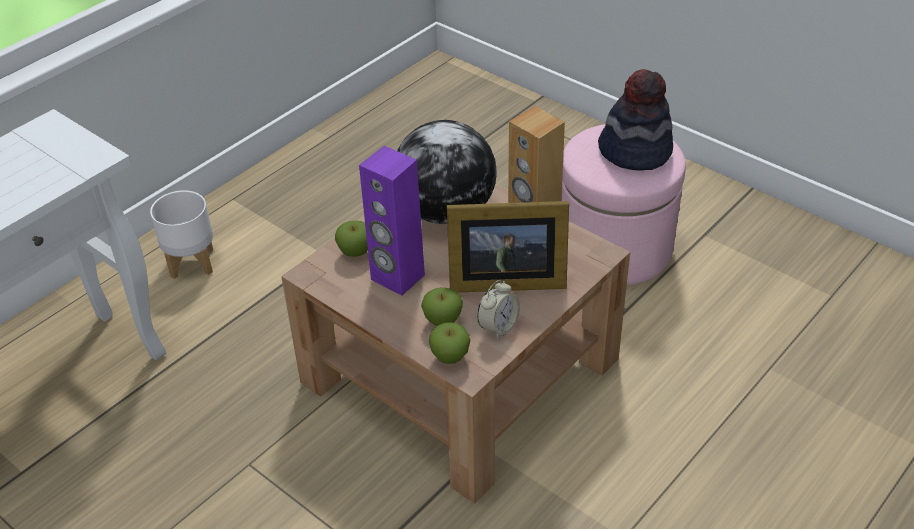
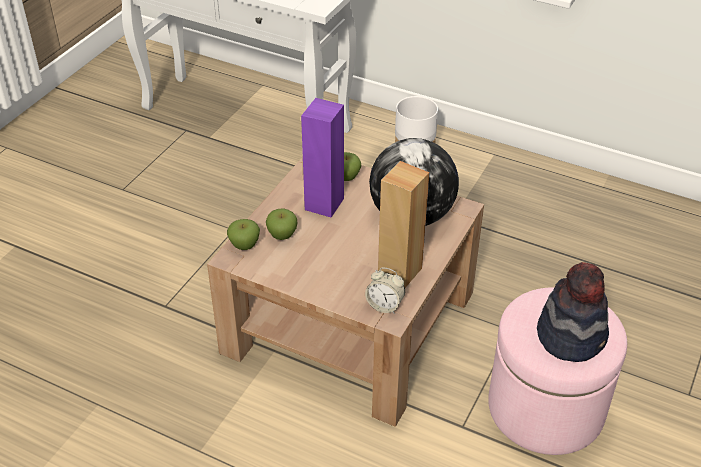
camera: 75 degrees right, 0 degrees up
picture frame [447,201,569,293] -> none
alarm clock [477,280,520,339] -> alarm clock moved to [365,267,405,314]

